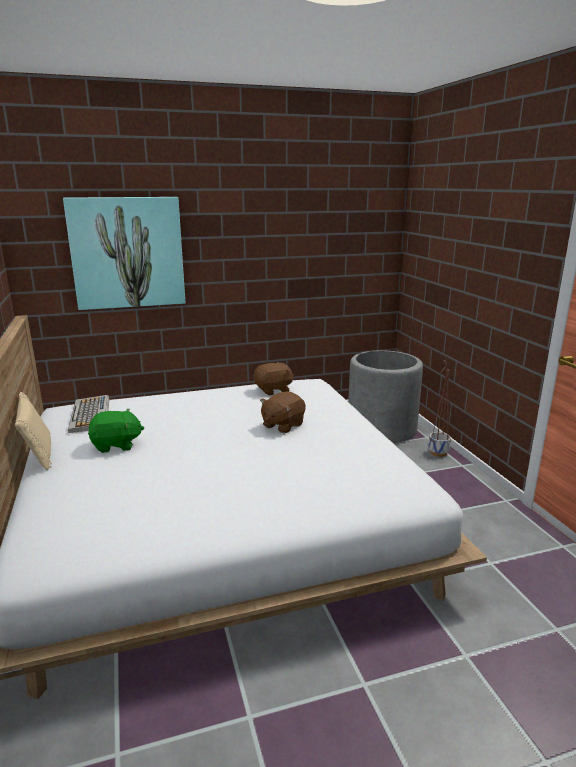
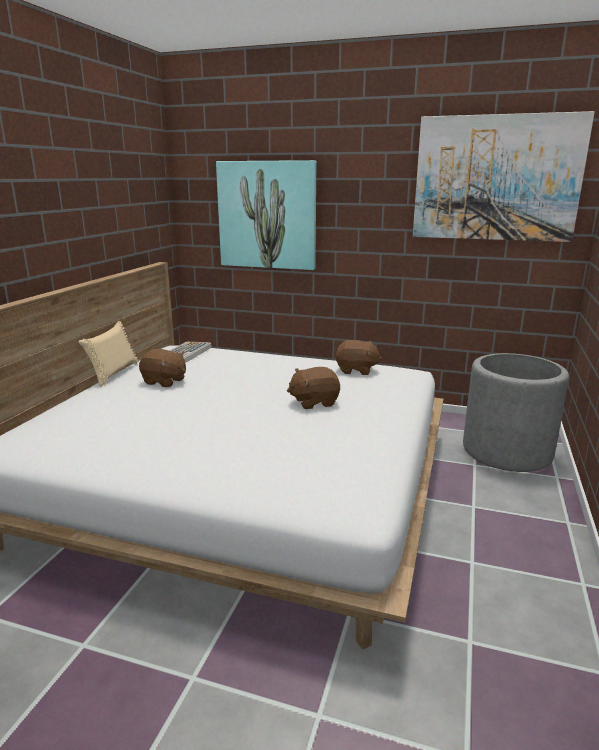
camera: 35 degrees right, 0 degrees up
green plush toy [88,409,144,453] -> brown plush toy [139,349,186,387]
planter [429,358,451,457] -> none
none -> picture [413,111,595,242]

